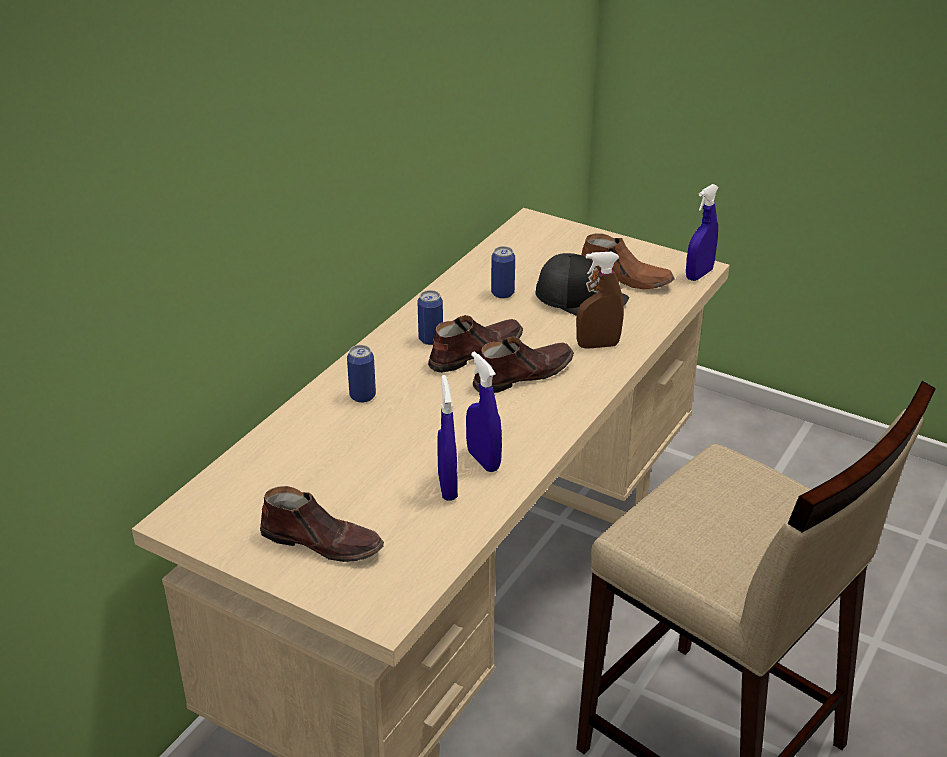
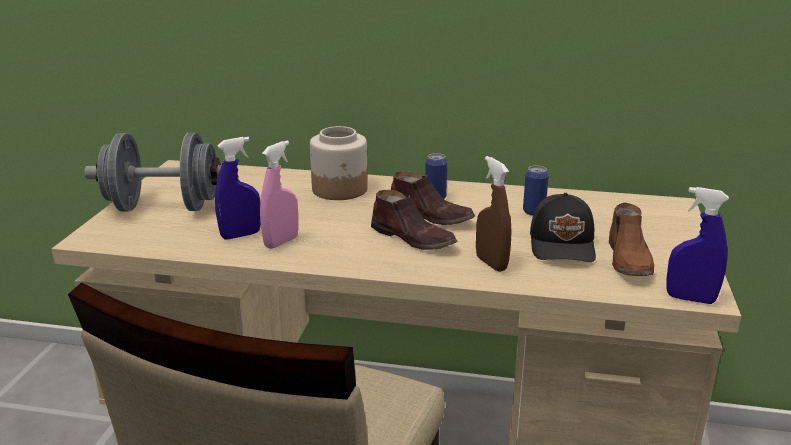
camera: 70 degrees right, 10 degrees down
brown shoe [260,486,384,562] -> grey dumbbell [84,133,221,212]
can [347,345,376,403] -> jar [310,126,368,200]
blue spray bottle [466,352,502,472] -> pink spray bottle [260,140,299,249]

